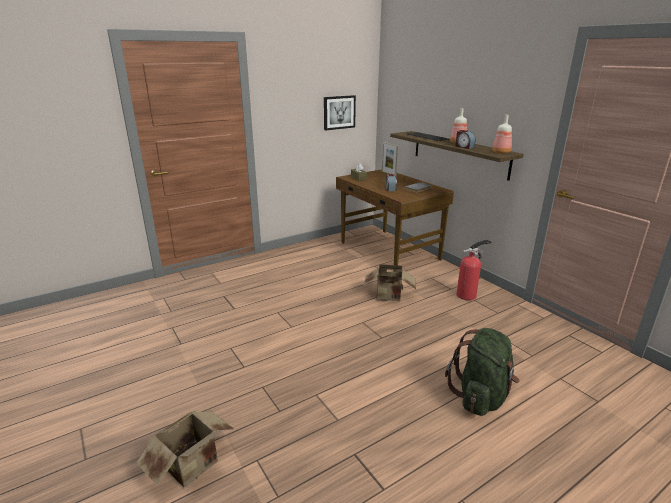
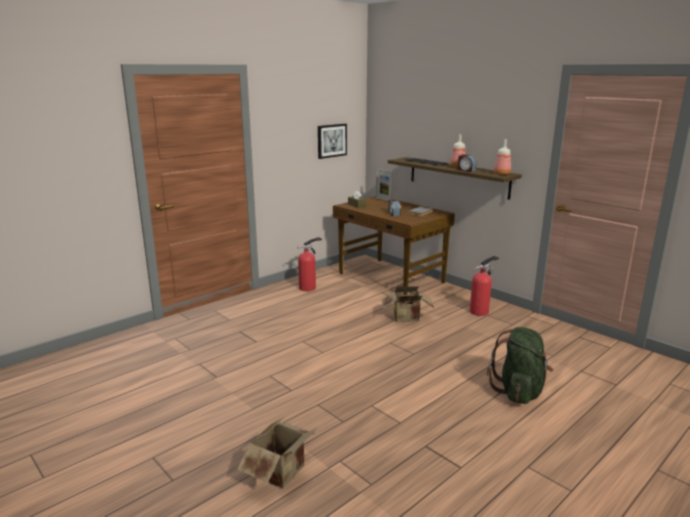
camera: 10 degrees left, 5 degrees down
none -> fire extinguisher [297,237,322,291]

